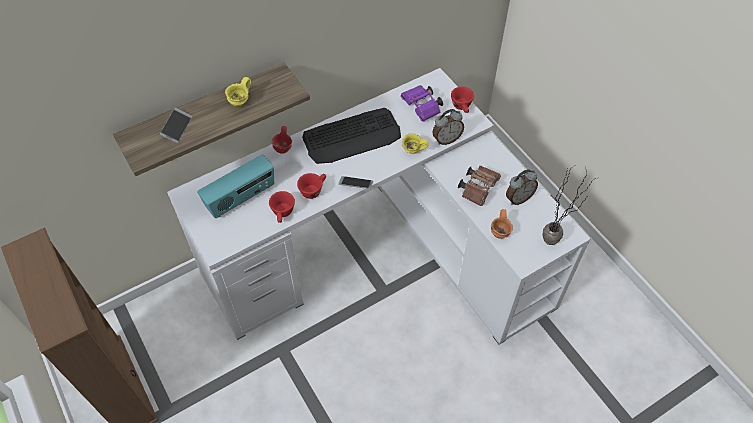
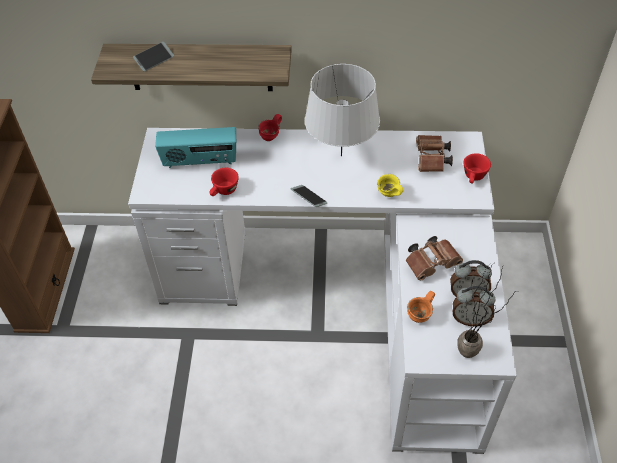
camera: 35 degrees right, 5 degrees down
yellow mug [225,77,251,107] -> none
red cup [297,173,326,199] -> none
keyboard [302,108,401,164] -> grey table lamp [305,64,380,156]
purple binoculars [401,85,443,122] -> brown binoculars [416,135,453,172]
alarm clock [432,109,464,145] -> alarm clock moved to [453,286,495,326]

